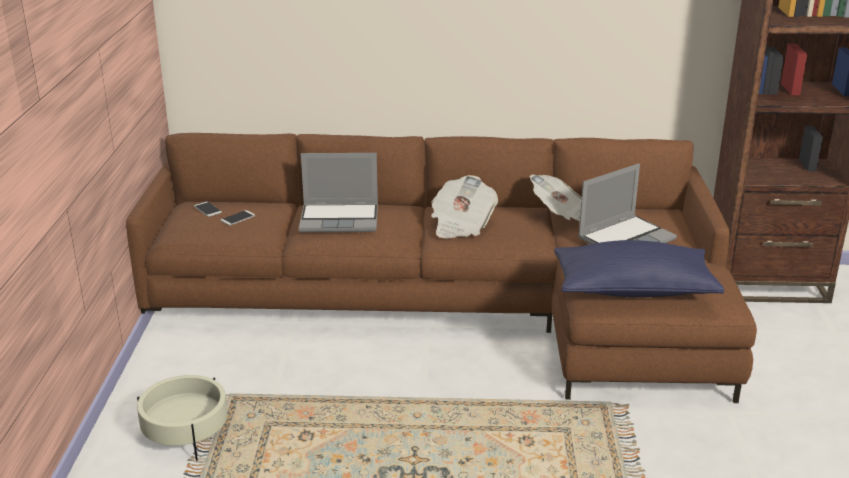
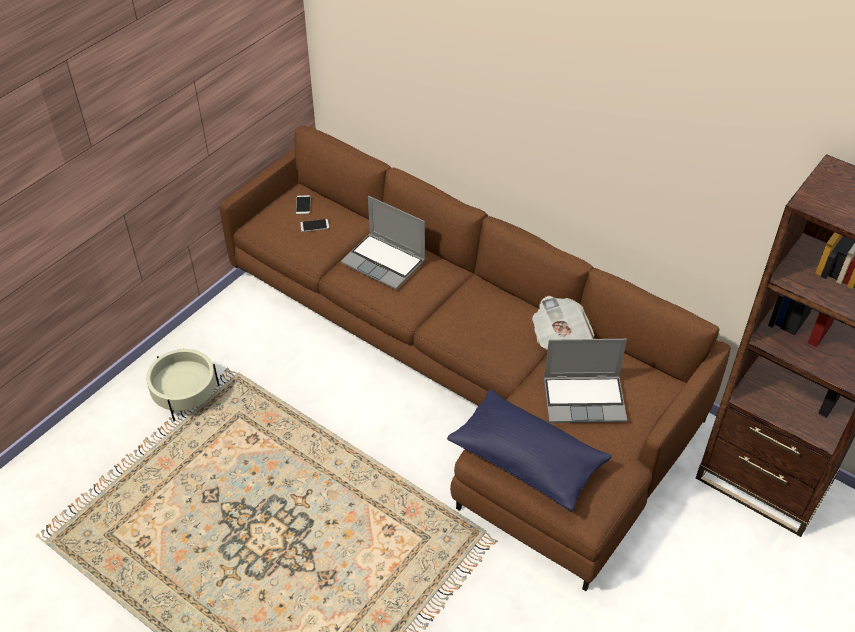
camera: 35 degrees right, 20 degrees up
newspaper [431,175,498,239] -> none

